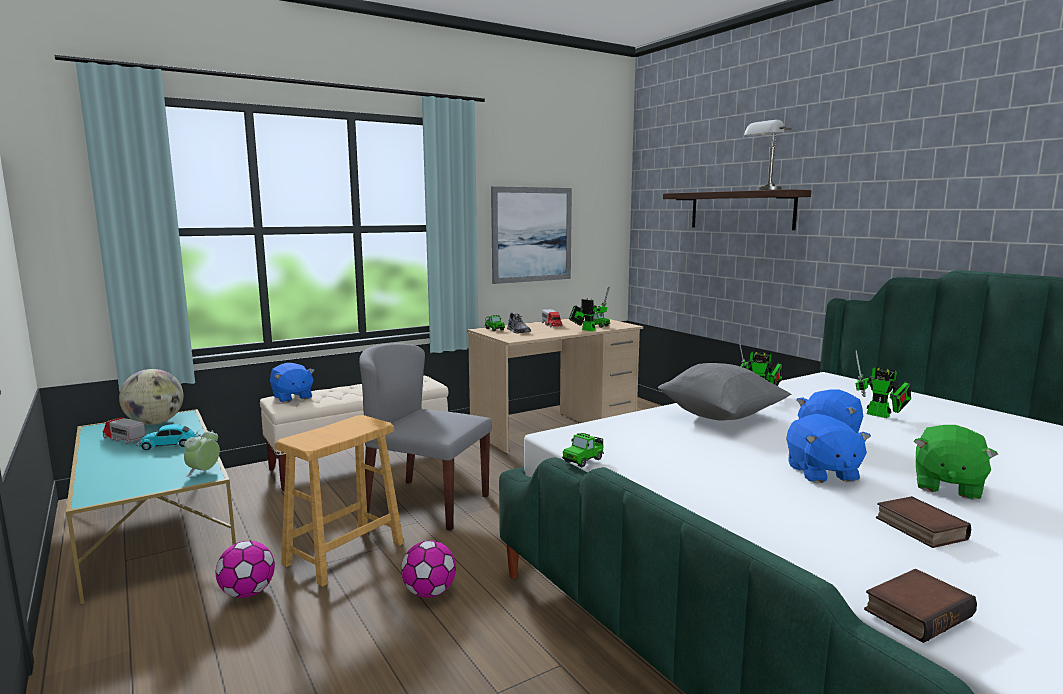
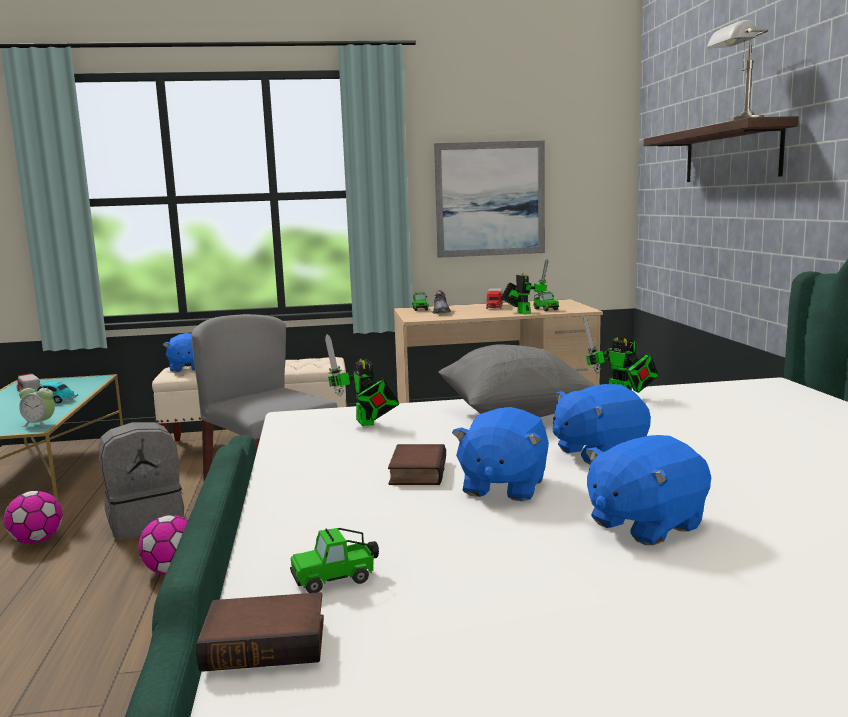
camera: 25 degrees right, 0 degrees up
globe [119,369,183,425] -> none
alarm clock [184,428,220,477] -> alarm clock turned 120 degrees counterclockwise [19,382,55,428]
brown stool [275,415,404,587] -> grey backpack [98,422,184,540]
toy car [562,433,604,467] -> toy car moved to [290,528,379,593]
toy robot [855,351,911,418] -> toy robot moved to [325,334,399,426]
book [876,496,971,548] -> book moved to [388,444,446,485]
green plush toy [914,425,998,500] -> blue plush toy [585,435,711,545]

